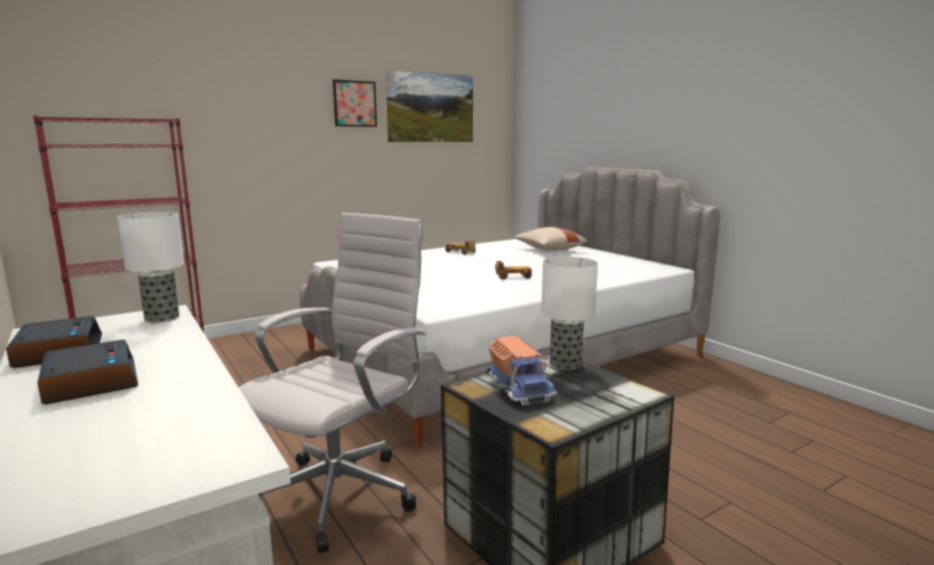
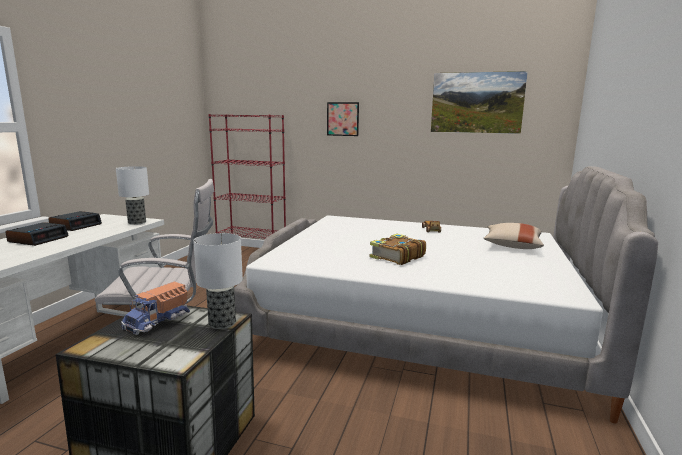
camera: 50 degrees right, 0 degrees up
picture [333,79,377,127] -> picture moved to [327,102,359,136]
toy car [495,261,532,280] -> book [370,234,426,265]

